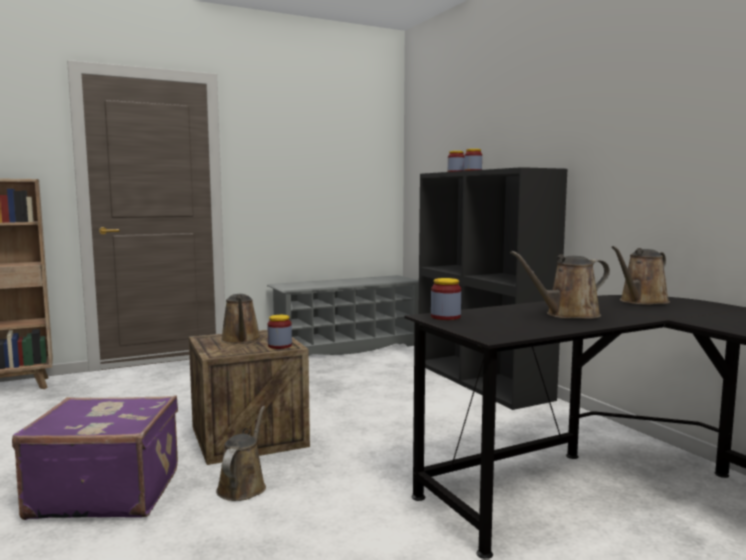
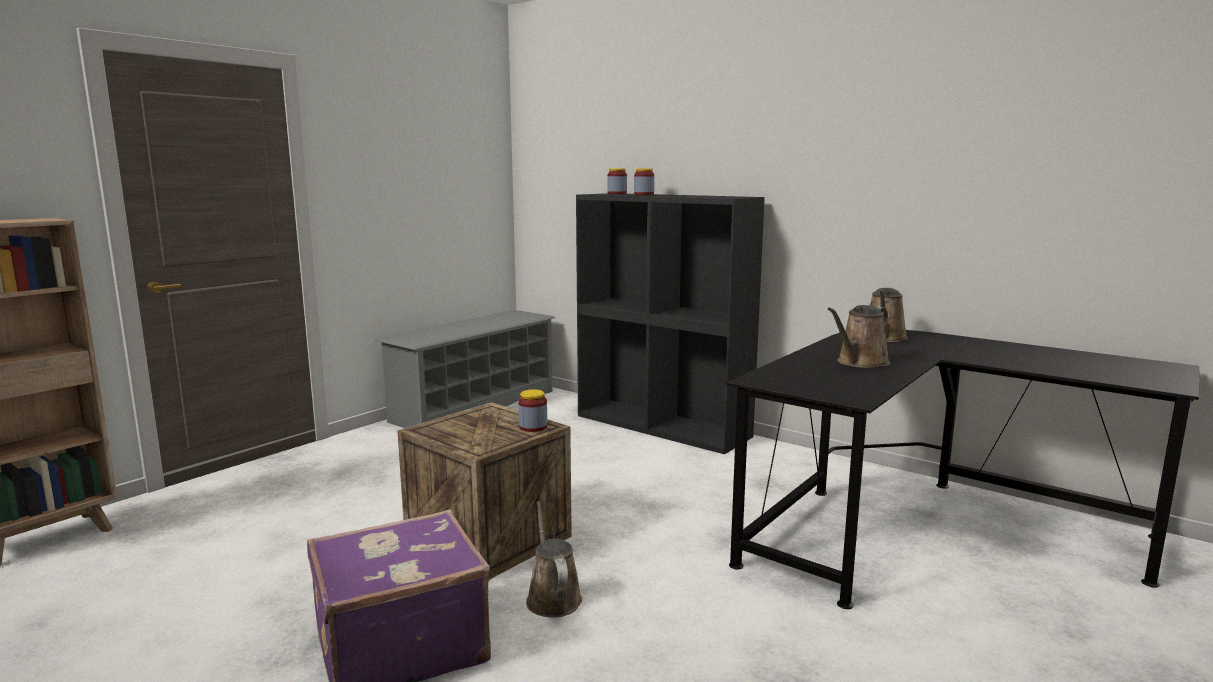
camera: 25 degrees left, 5 degrees up
brown watering can [221,294,261,344] -> none
jar [431,278,461,320] -> none

